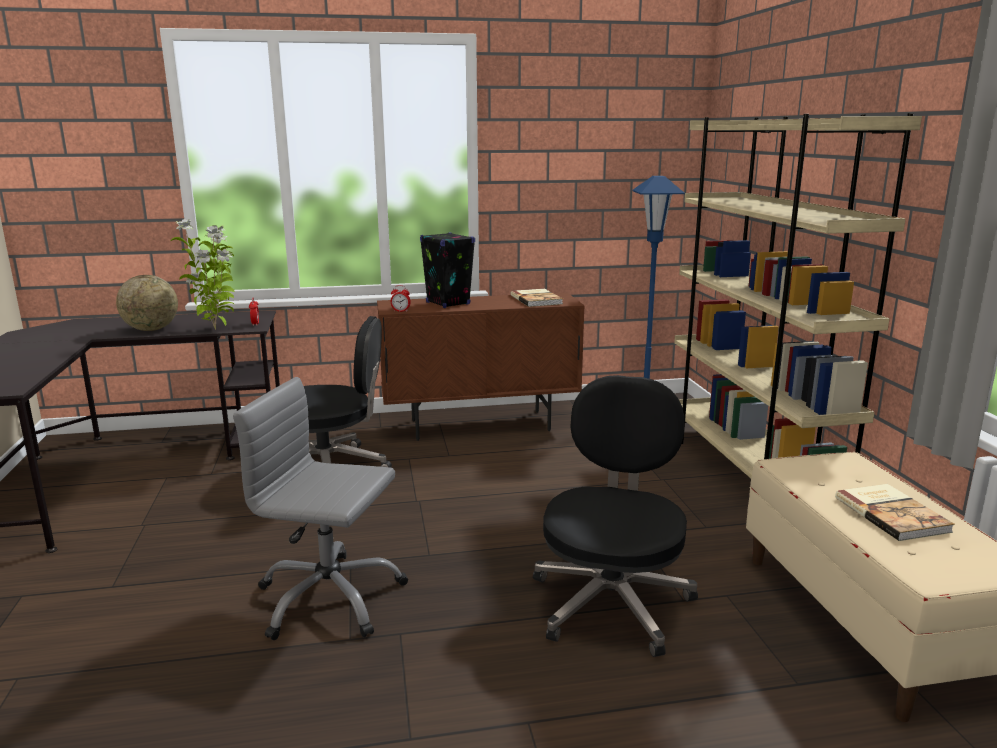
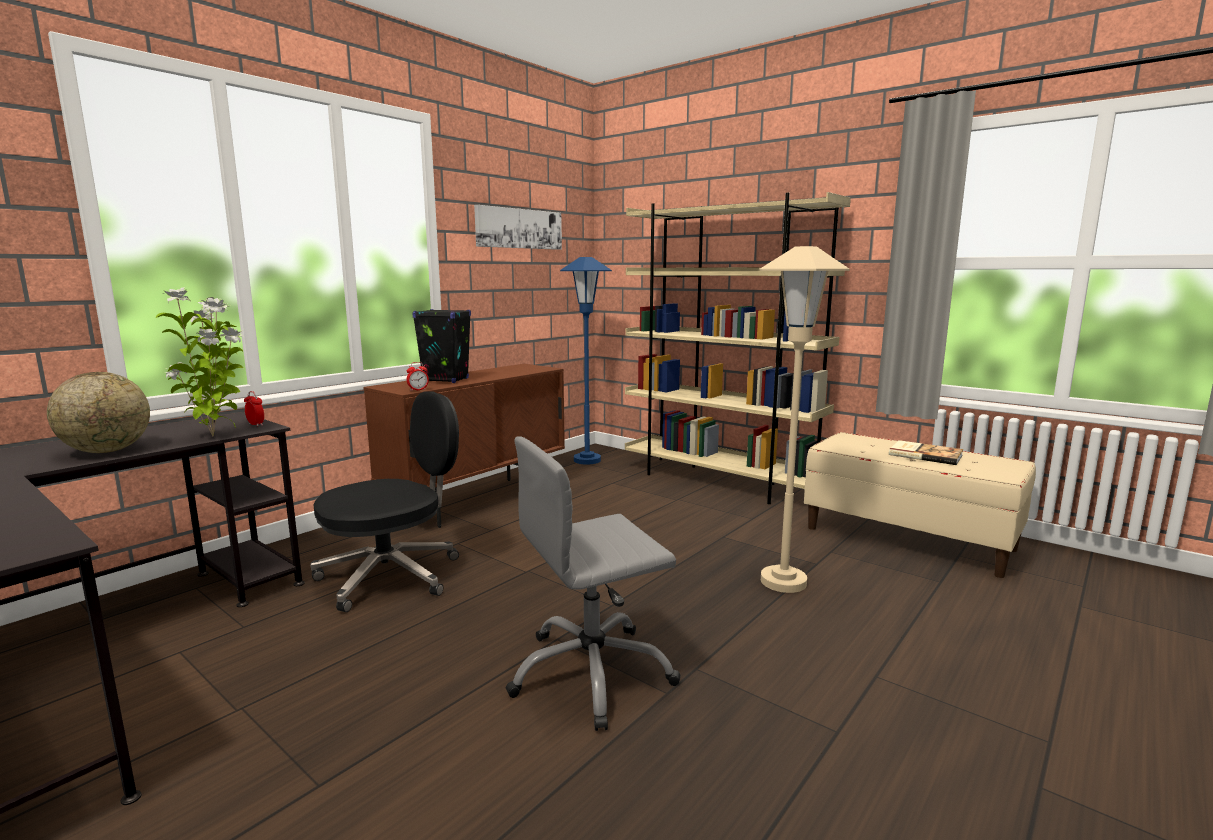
camera: 40 degrees left, 5 degrees down
book [511,289,563,307] -> none
black office chair [533,375,698,657] -> beige floor lamp [759,246,850,593]
none -> picture [474,205,562,250]

